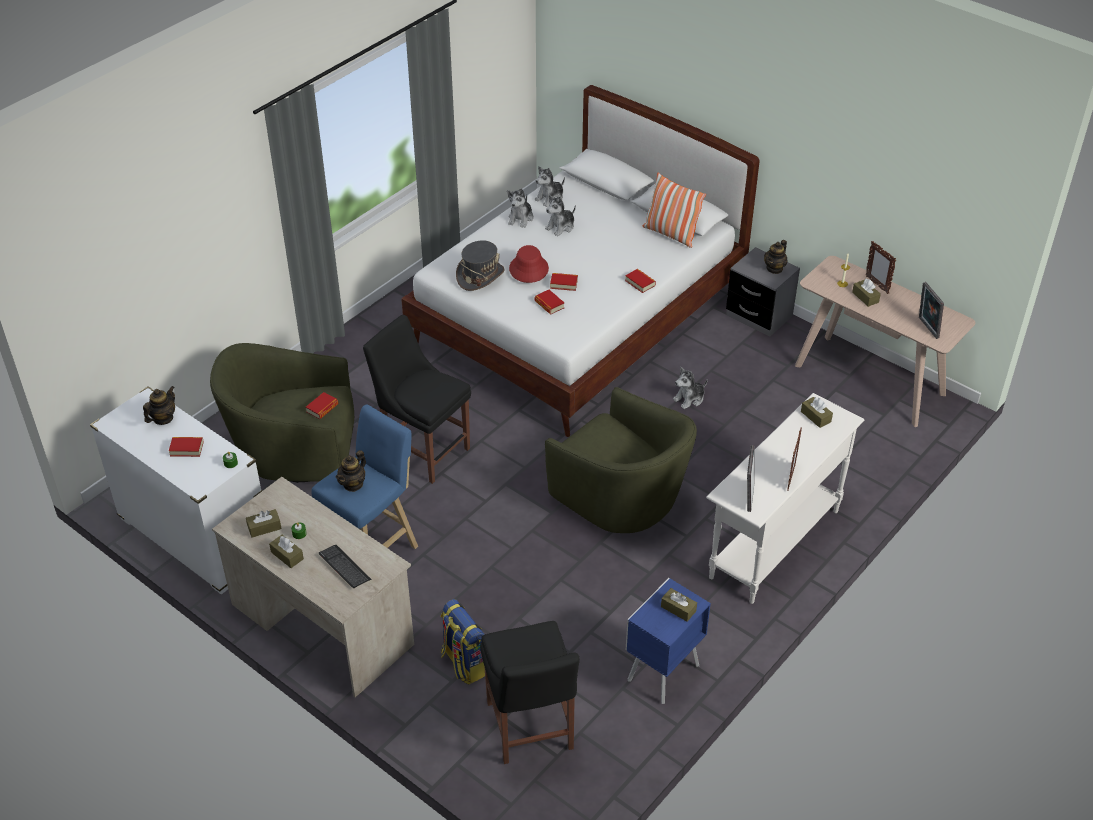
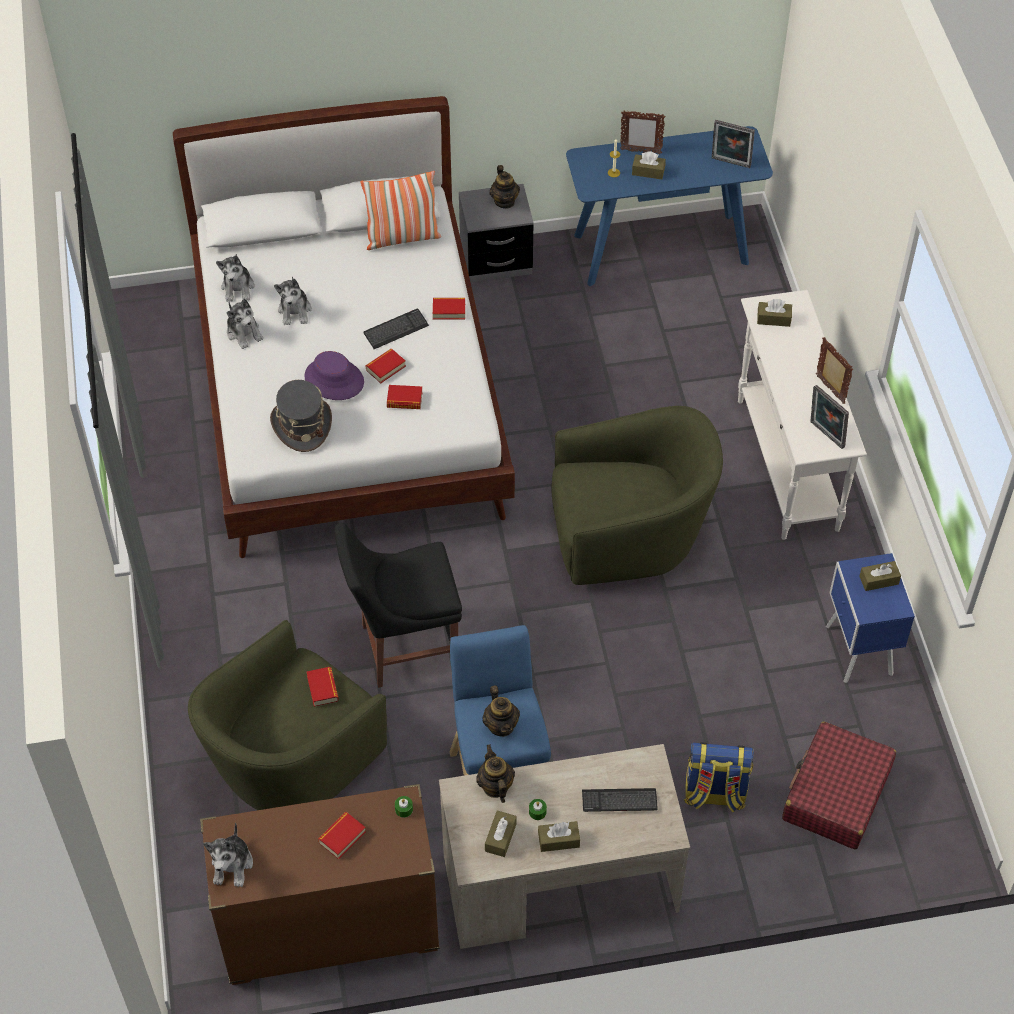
camera: 50 degrees left, 10 degrees up
white dresser [90,387,262,594] -> brown dresser [200,784,440,985]
teapot [143,386,175,425] -> teapot moved to [476,745,515,803]
black chair [480,621,580,764] -> red suitcase [782,721,896,849]
red hat [509,245,549,283] -> purple hat [304,351,364,400]
plush toy [673,367,708,409] -> plush toy moved to [203,823,253,887]
beige console table [795,256,975,427] -> blue console table [566,126,773,286]
none -> keyboard [363,308,429,349]

